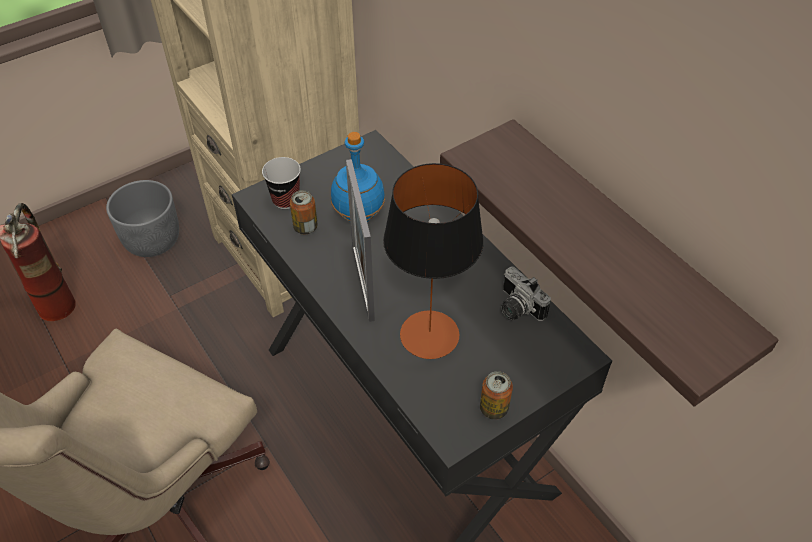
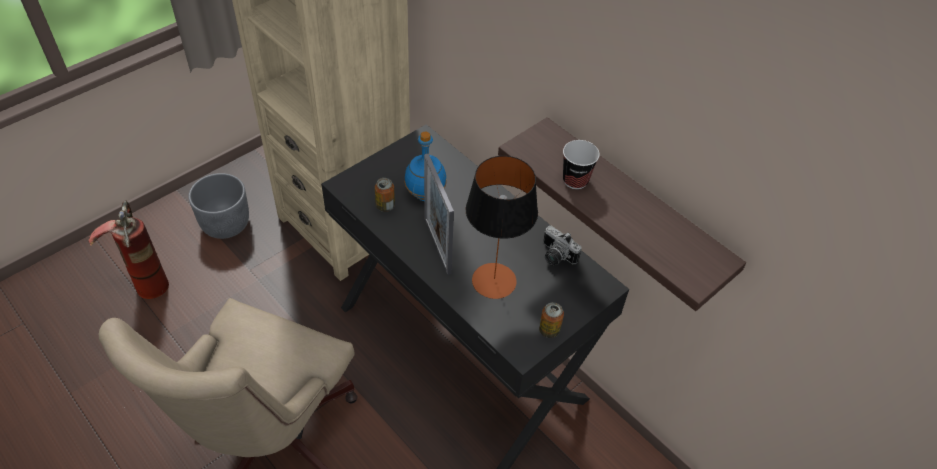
camera: 10 degrees left, 0 degrees up
cup [262,157,301,209] -> cup moved to [563,140,600,189]

